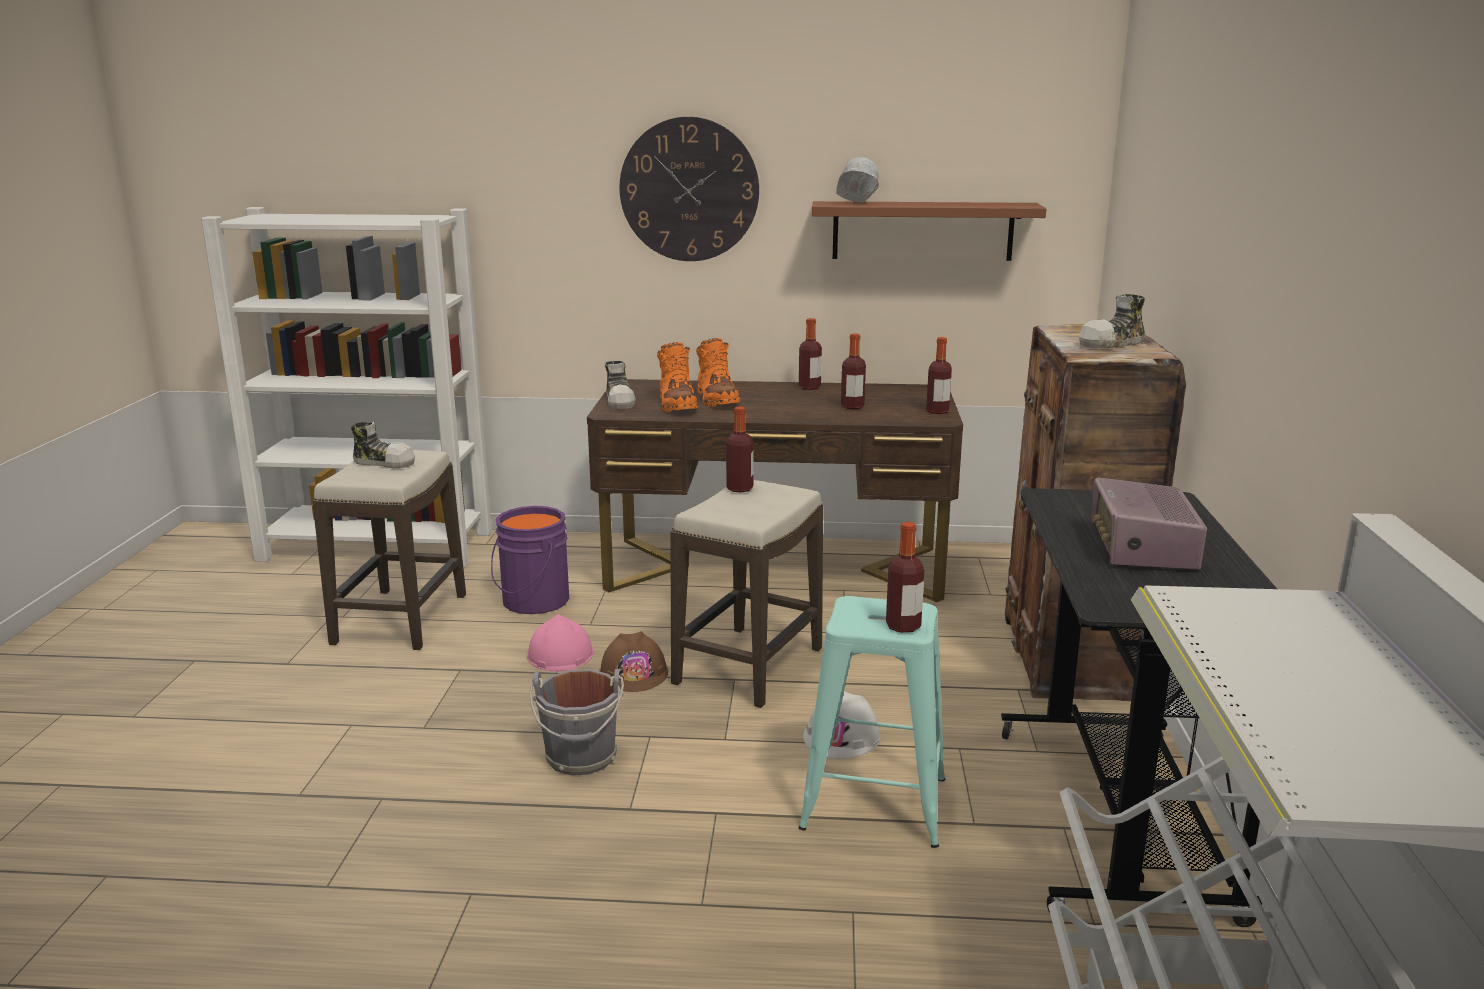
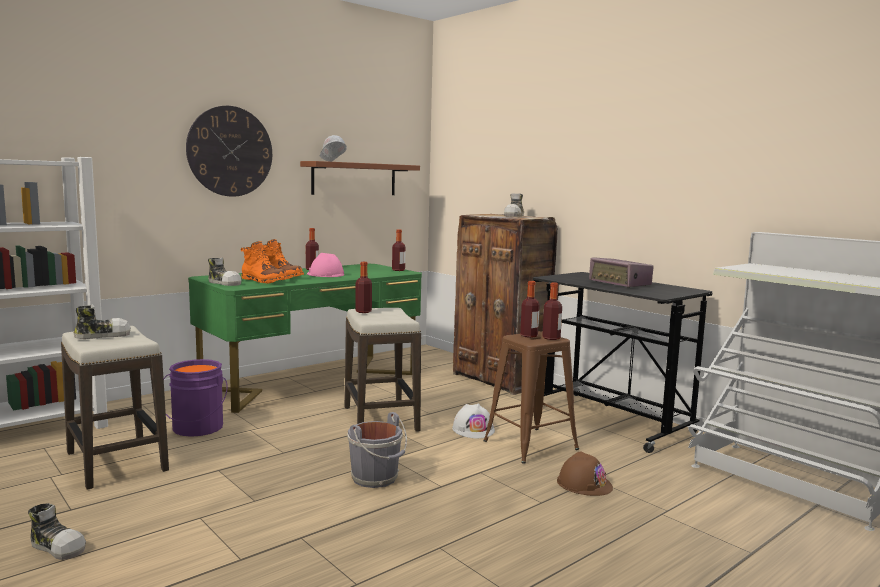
camera: 45 degrees left, 10 degrees down
pink hard hat [527,614,594,672] -> pink hard hat moved to [307,253,344,277]
brown desk [587,379,963,602] -> green desk [188,264,422,413]
brown hard hat [600,631,668,692] -> brown hard hat moved to [557,451,613,496]
turquoise stool [799,596,945,848] -> brown stool [483,331,579,464]
bottle [841,333,866,409] -> bottle moved to [520,281,540,338]
none -> shoe [28,503,86,560]

